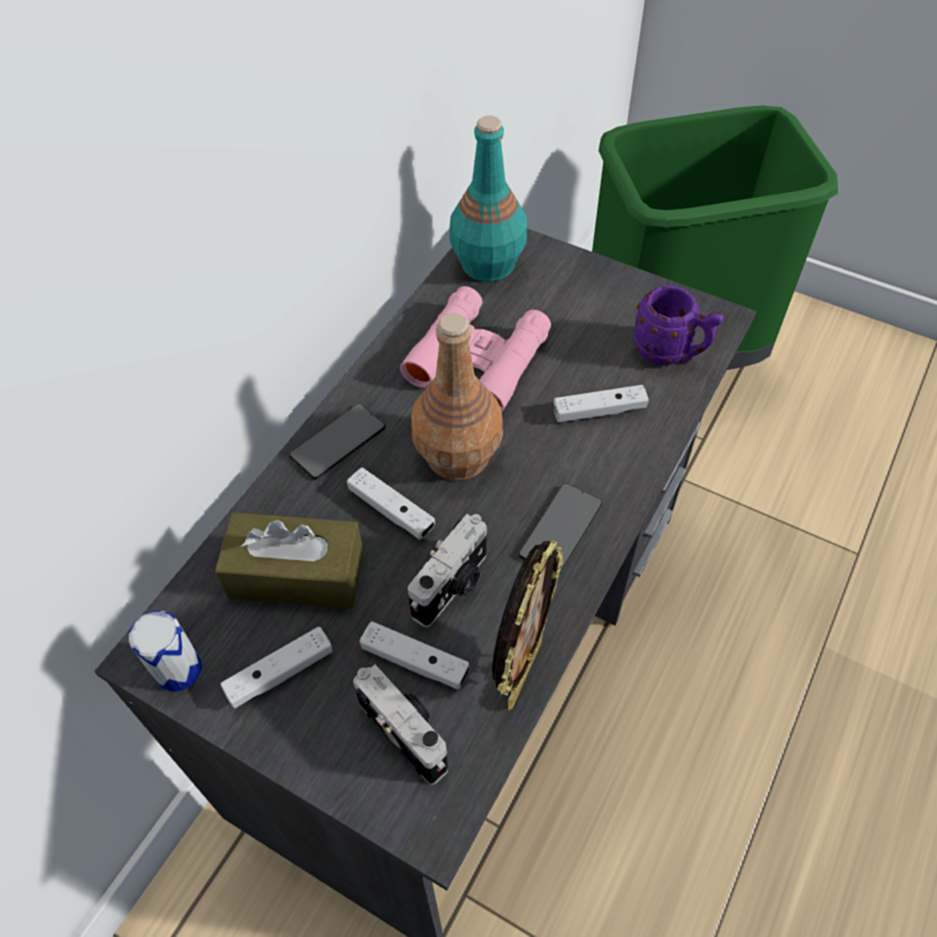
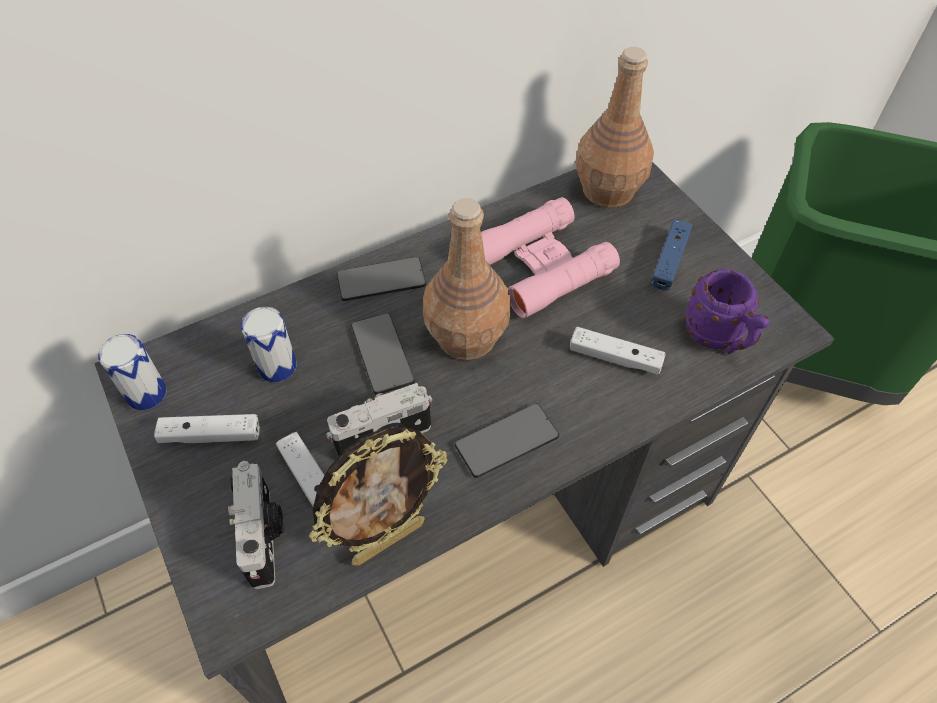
camera: 30 degrees right, 0 degrees up
brown tissue box [215,512,364,608] -> can [241,307,296,382]
white game controller [347,467,435,540] -> phone [351,313,415,395]
turquoise bottle [450,115,527,282] -> brown bottle [575,47,654,208]
none -> blue game controller [651,219,693,290]

